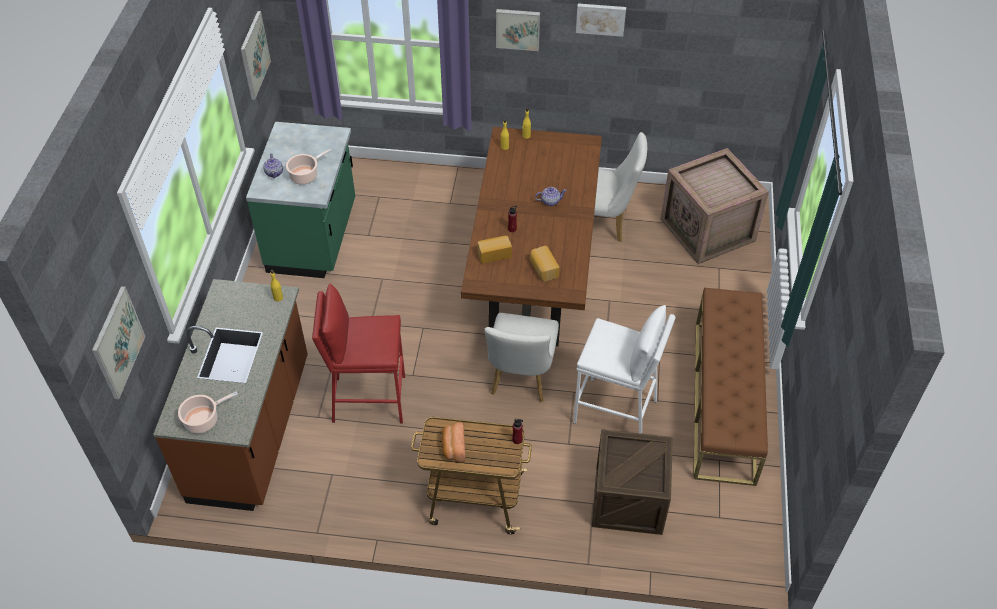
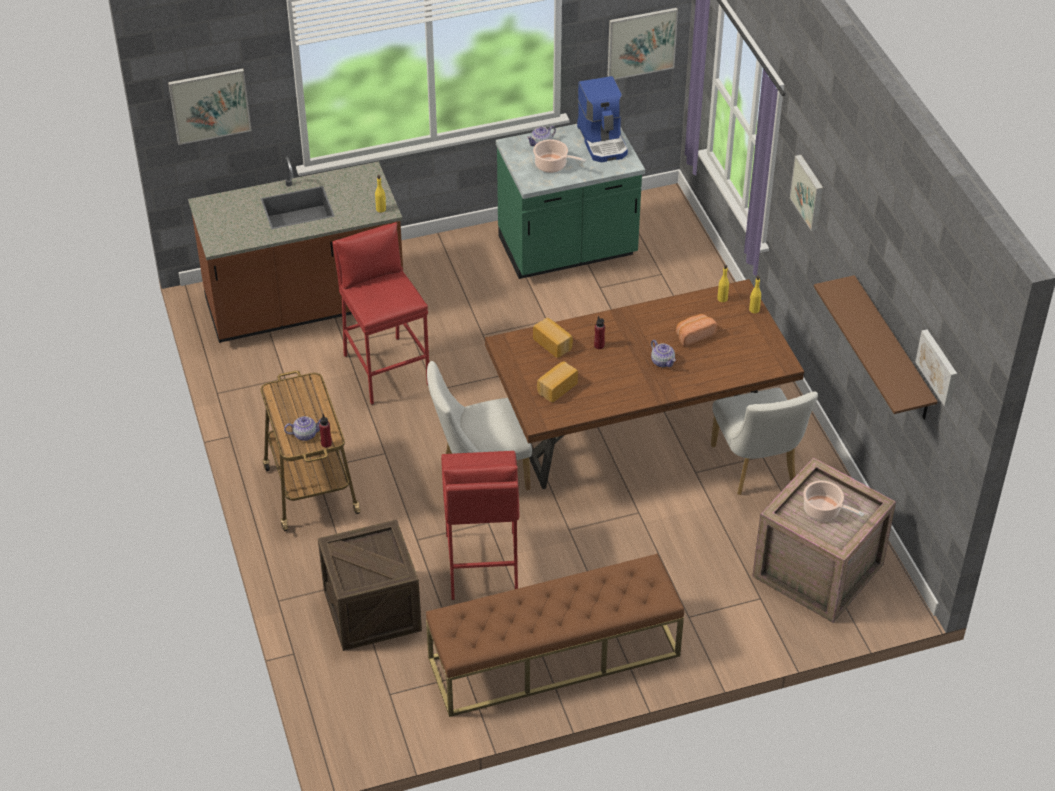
camera: 65 degrees right, 5 degrees down
cooking pot [178,391,238,433] -> cooking pot moved to [803,481,864,521]
bread [442,422,465,462] -> bread moved to [676,314,717,346]
white stool [573,305,676,434] -> red stool [441,451,520,600]
picture [576,4,626,37] -> picture moved to [915,329,957,406]
none -> teapot [284,416,320,441]
none -> coffee machine [577,76,628,162]
none -> brown shelf [814,275,938,420]

